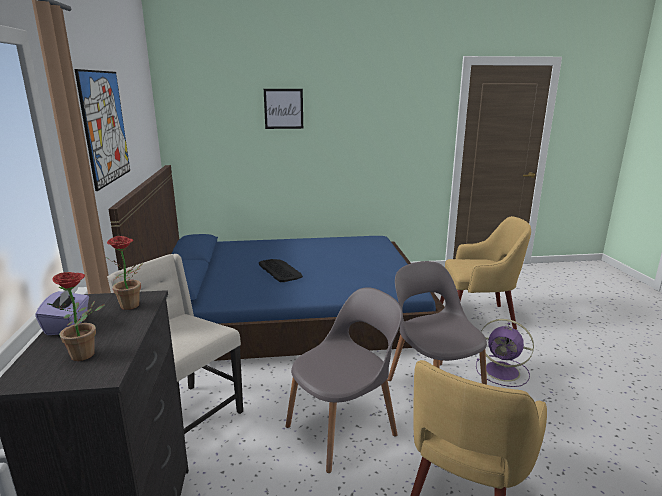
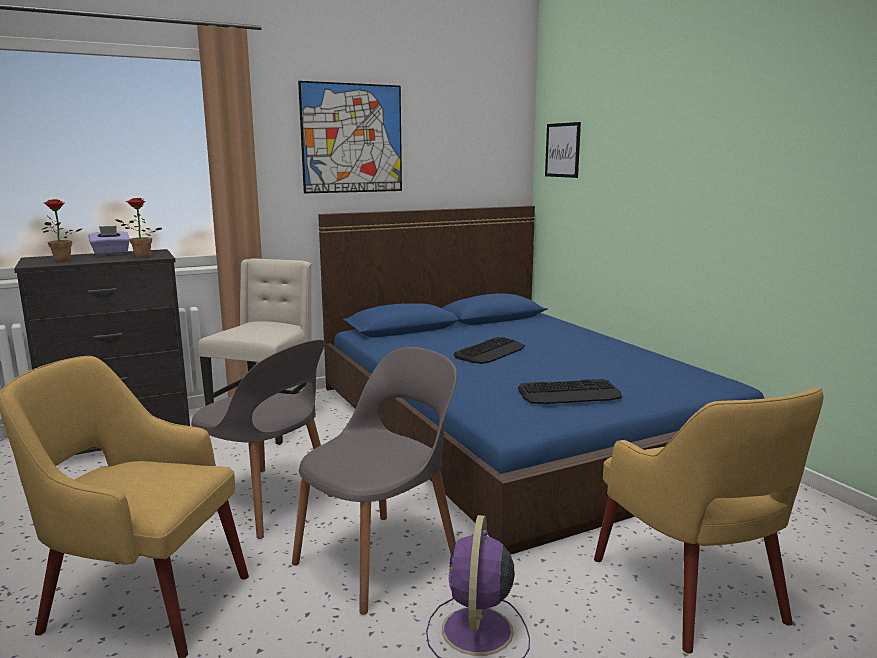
camera: 70 degrees right, 5 degrees down
picture [264,89,303,129] -> picture moved to [545,122,581,178]
none -> keyboard [518,379,622,404]

